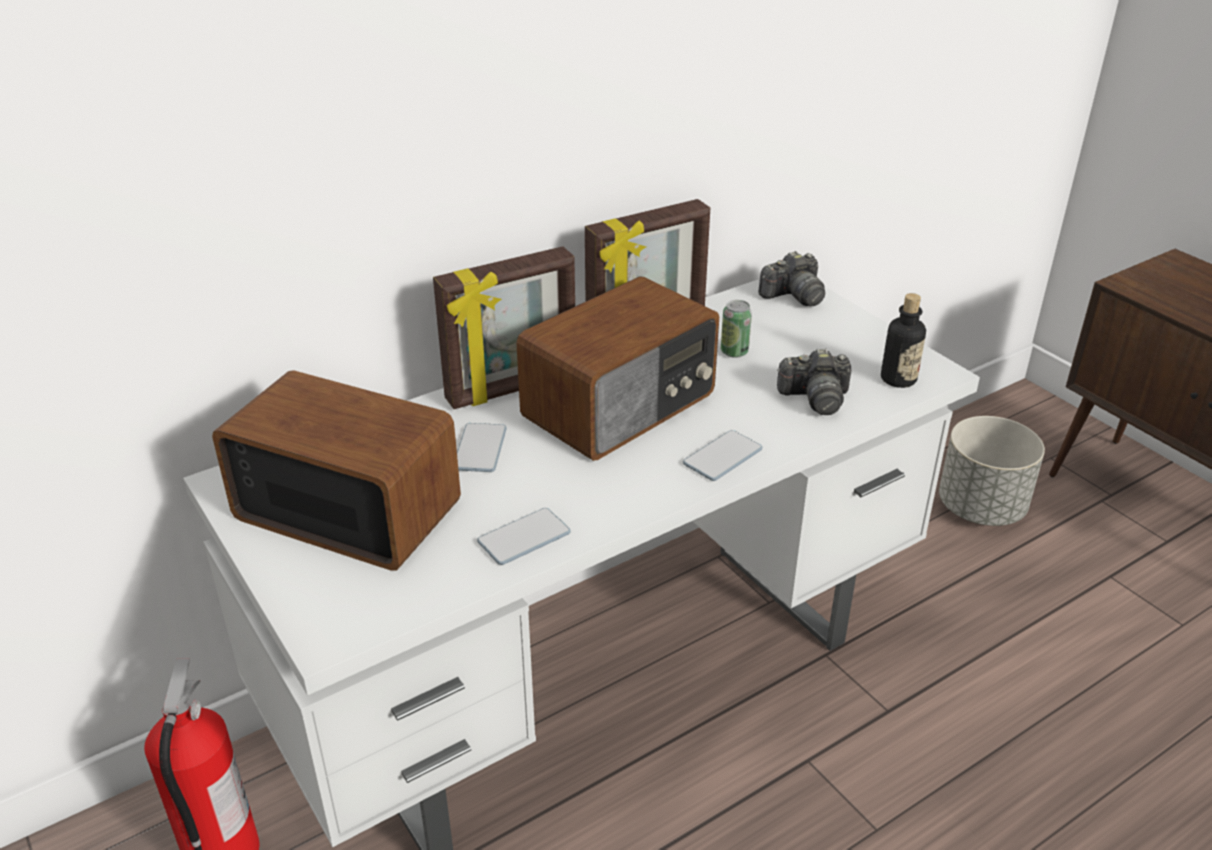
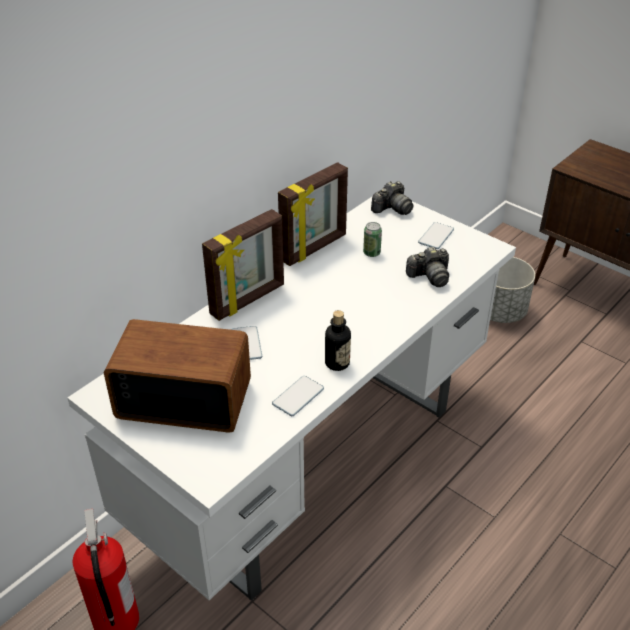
camera: 15 degrees left, 5 degrees up
radio [516,276,719,461] -> none
phone [683,430,762,481] -> phone moved to [418,222,454,249]
bottle [881,293,926,388] -> bottle moved to [325,310,351,371]

